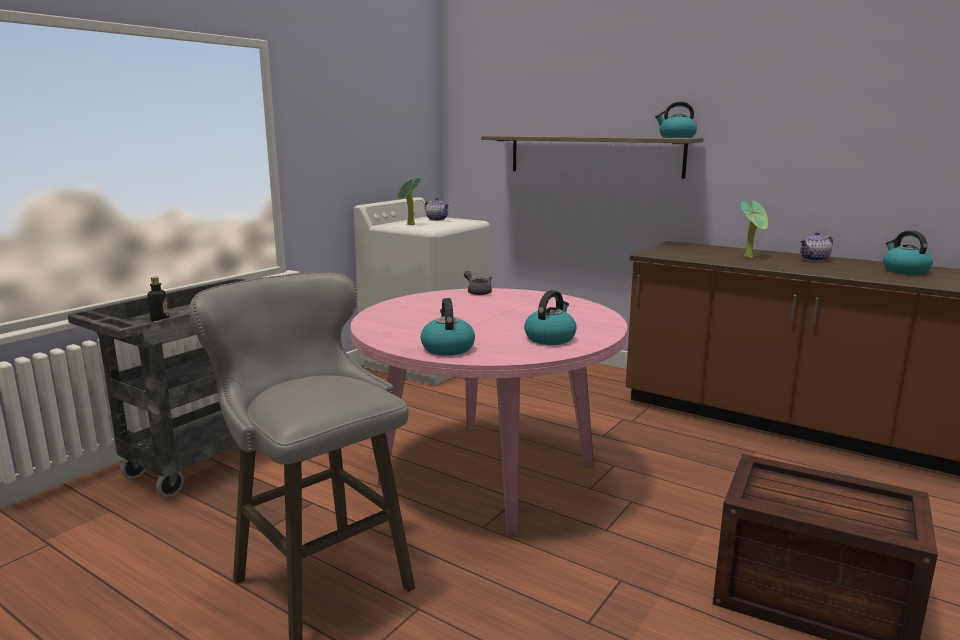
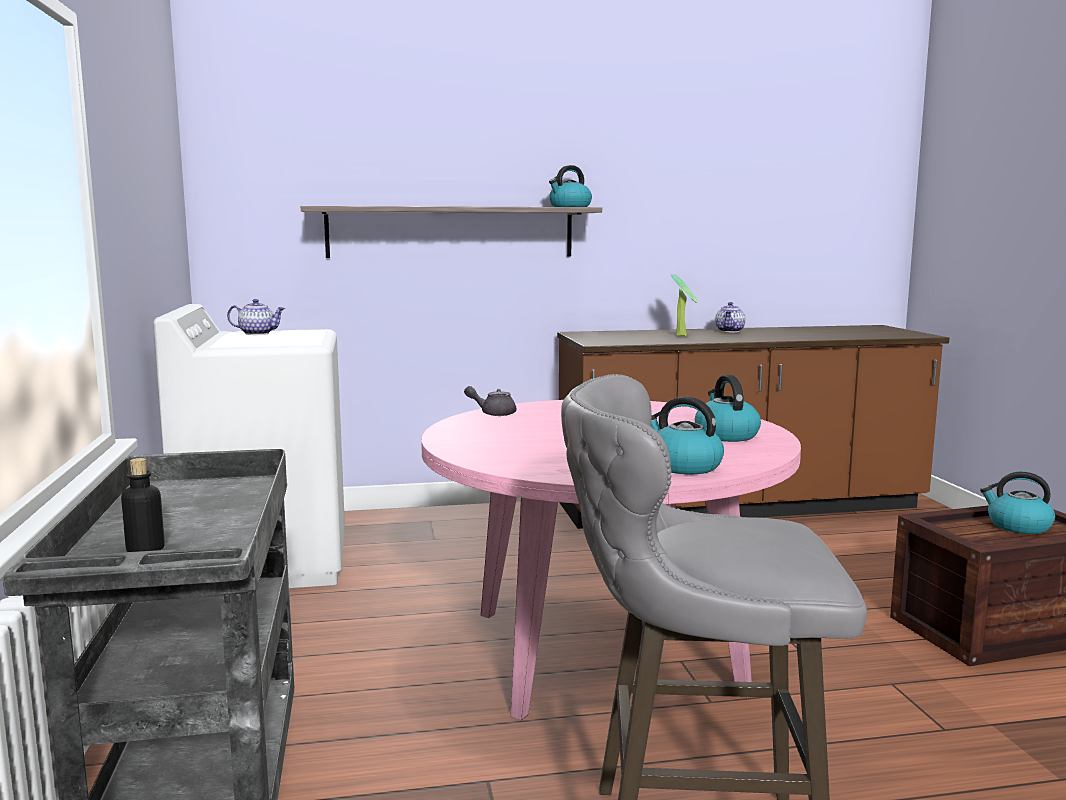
camera: 45 degrees left, 5 degrees down
potted plant [398,177,420,225] -> none
kettle [883,230,933,275] -> kettle moved to [980,472,1055,534]

